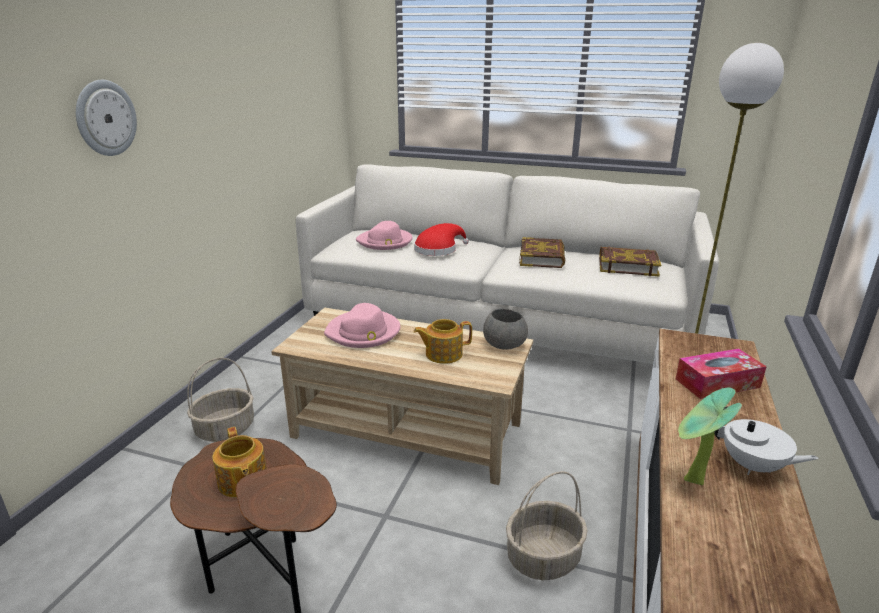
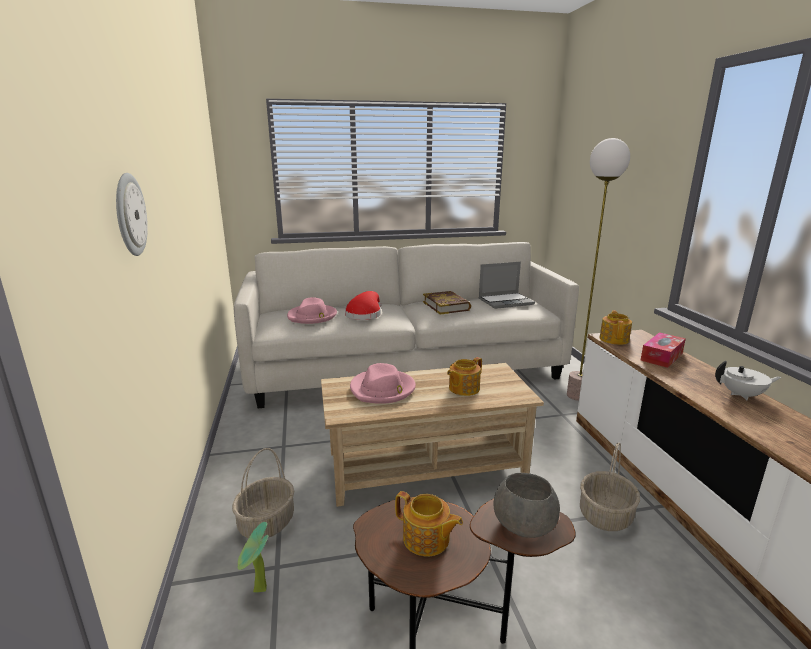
camera: 30 degrees left, 5 degrees down
grey bowl [483,308,528,350] -> grey bowl moved to [494,473,560,538]
book [599,247,661,276] -> laptop [479,262,535,309]
potted plant [678,387,742,485] -> potted plant moved to [237,522,268,592]
none -> teapot [600,310,632,345]

